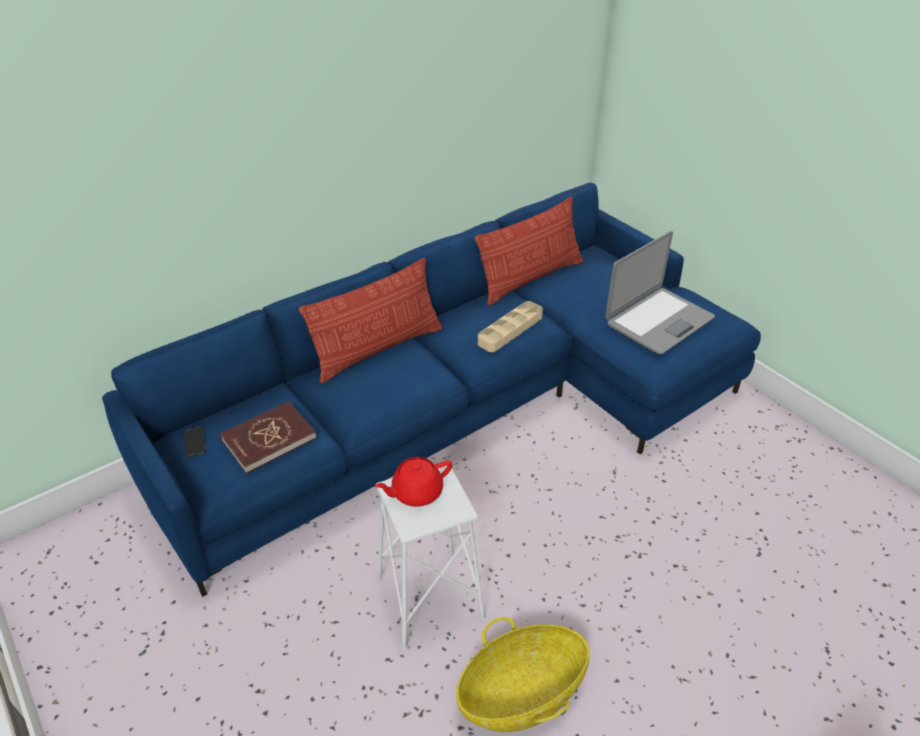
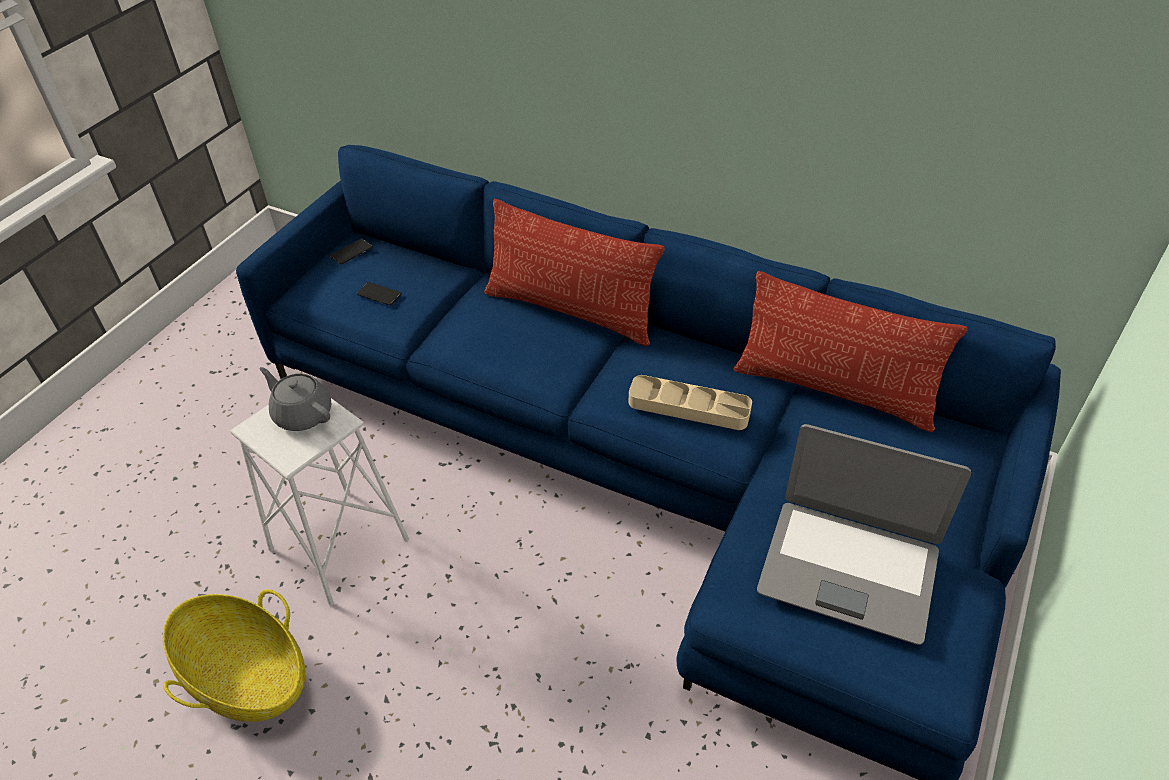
camera: 65 degrees right, 5 degrees up
red book [220,401,317,474] -> phone [357,282,402,305]
red teapot [375,457,452,507] -> grey teapot [260,367,331,431]

